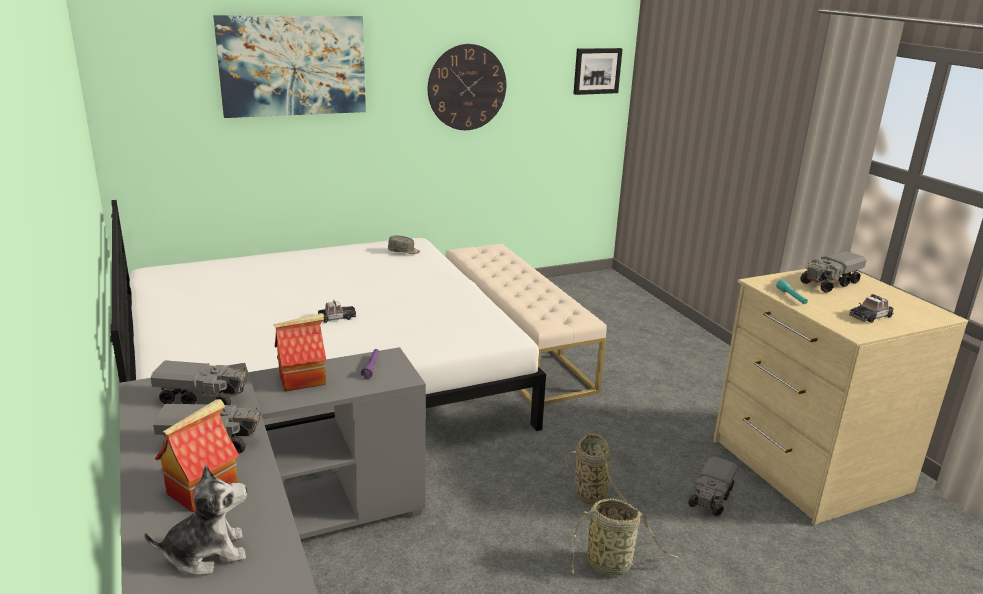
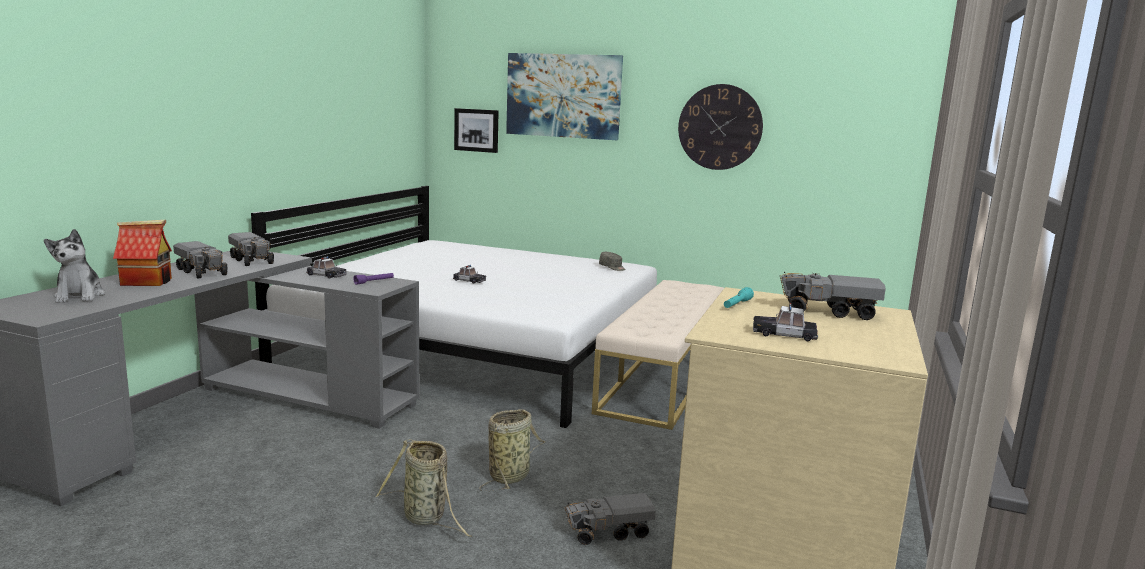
camera: 45 degrees right, 10 degrees down
plush toy [144,465,247,575] -> plush toy turned 45 degrees clockwise [44,229,105,303]
toy house [273,313,326,391] -> toy car [307,256,346,278]
picture [573,48,623,95] -> picture moved to [454,108,499,153]

